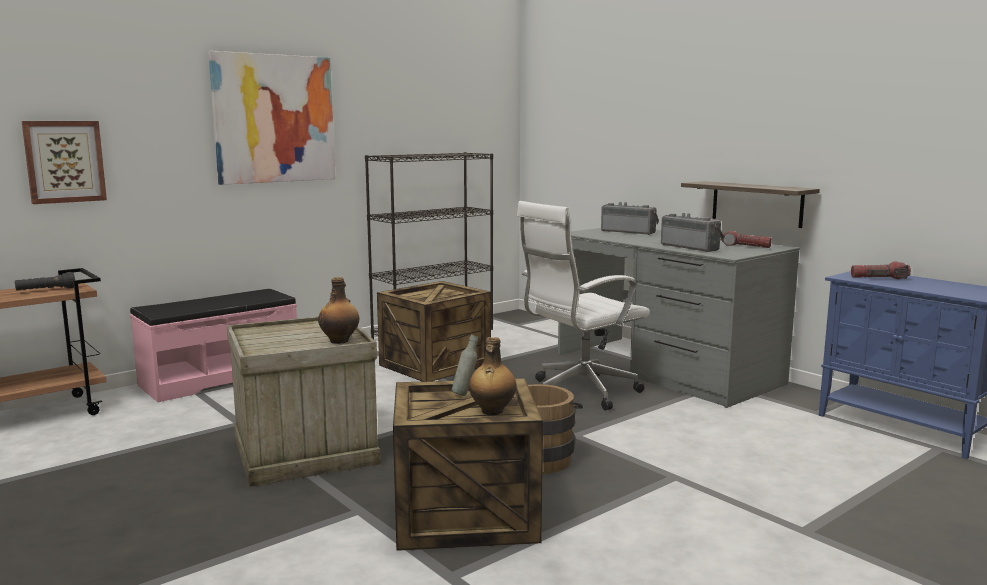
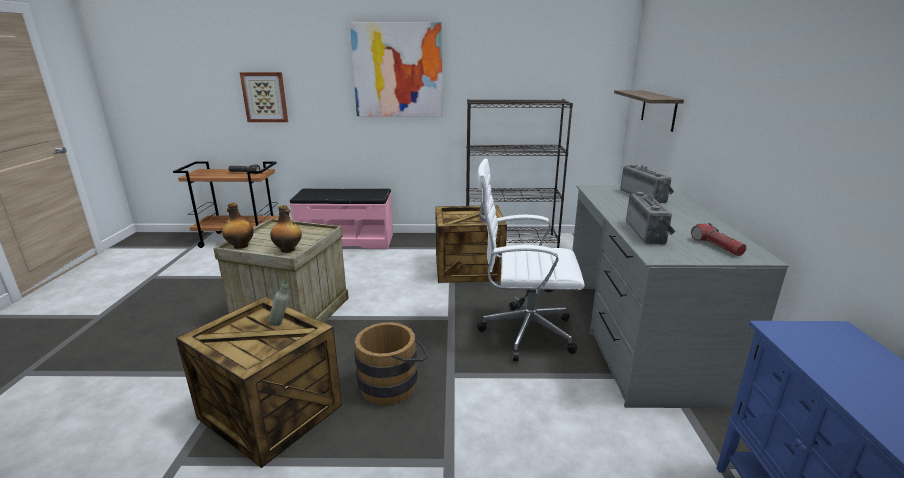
camera: 40 degrees right, 10 degrees up
bottle [469,337,517,415] -> bottle moved to [222,202,254,249]
shelf [681,181,820,228] -> shelf moved to [614,90,684,132]
flashlight [851,262,911,279] -> none

